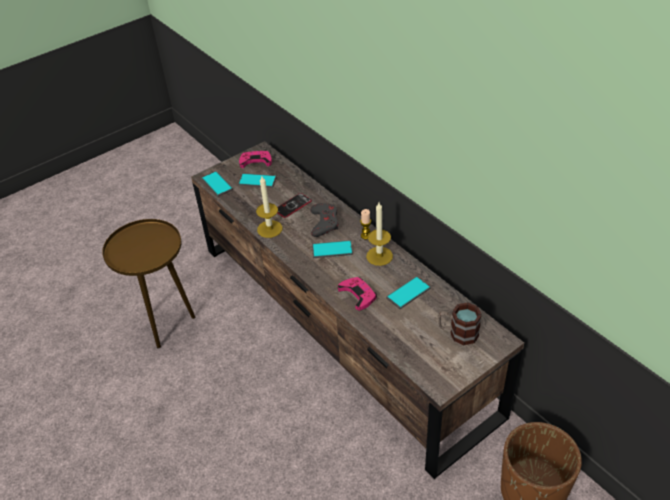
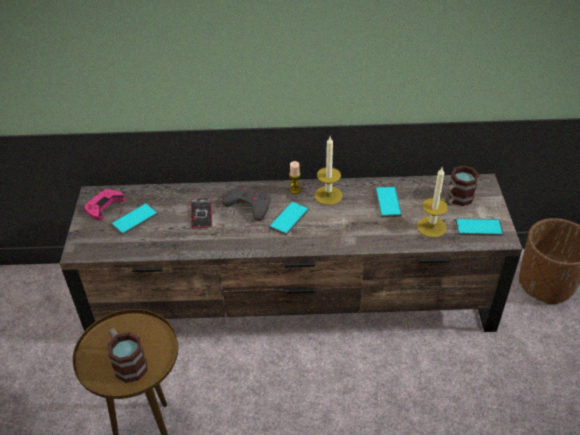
camera: 55 degrees left, 0 degrees up
phone [202,171,233,197] -> phone moved to [456,218,504,236]
candle [256,176,282,238] -> candle moved to [417,167,448,238]
pink game controller [338,277,377,311] -> none
none -> mug [107,328,148,383]

